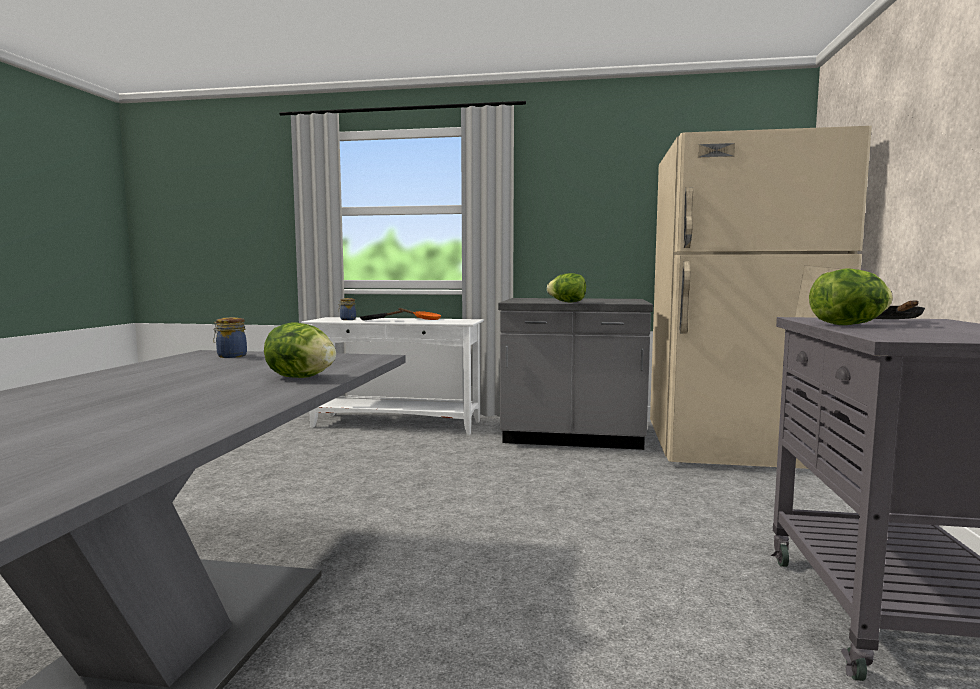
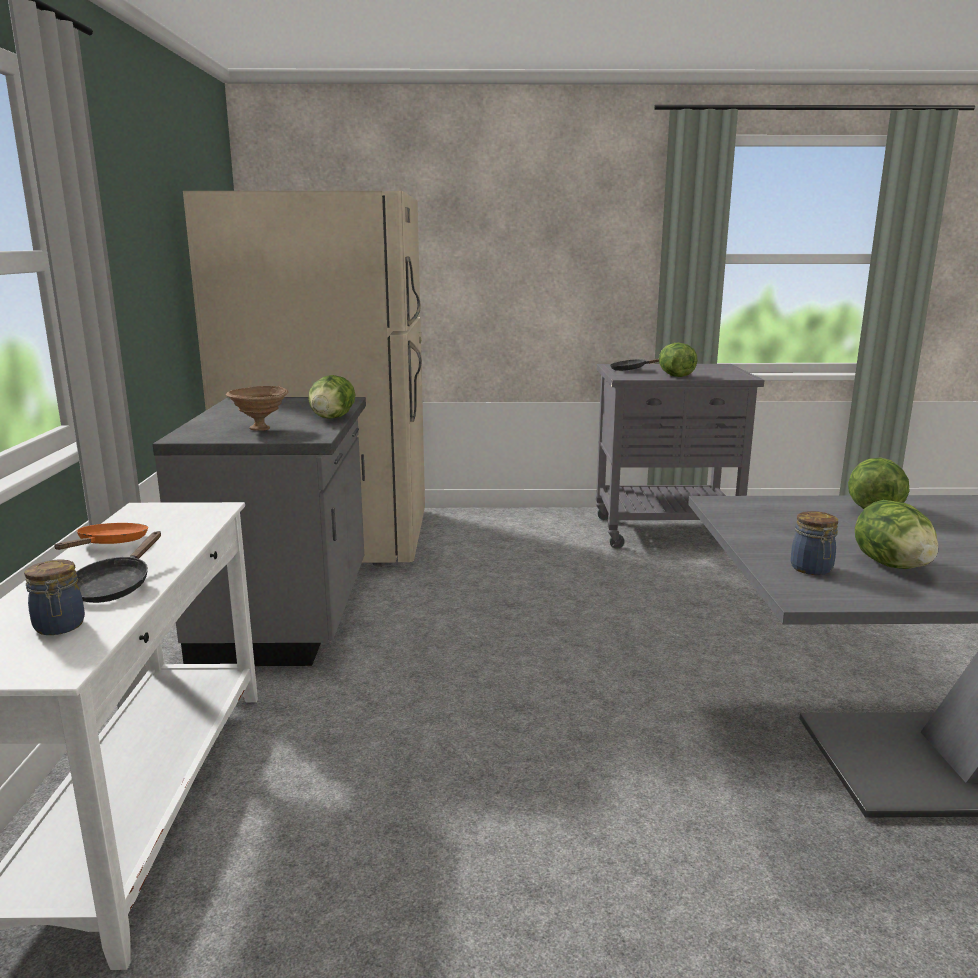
camera: 100 degrees left, 10 degrees up
none -> brown bowl [226,386,288,431]
none -> lettuce [855,500,938,569]

